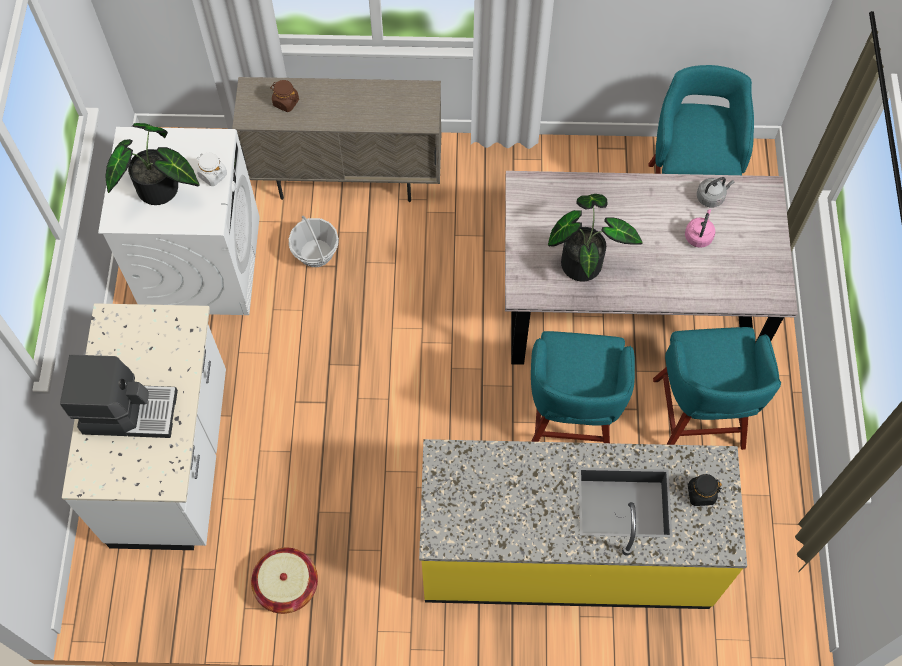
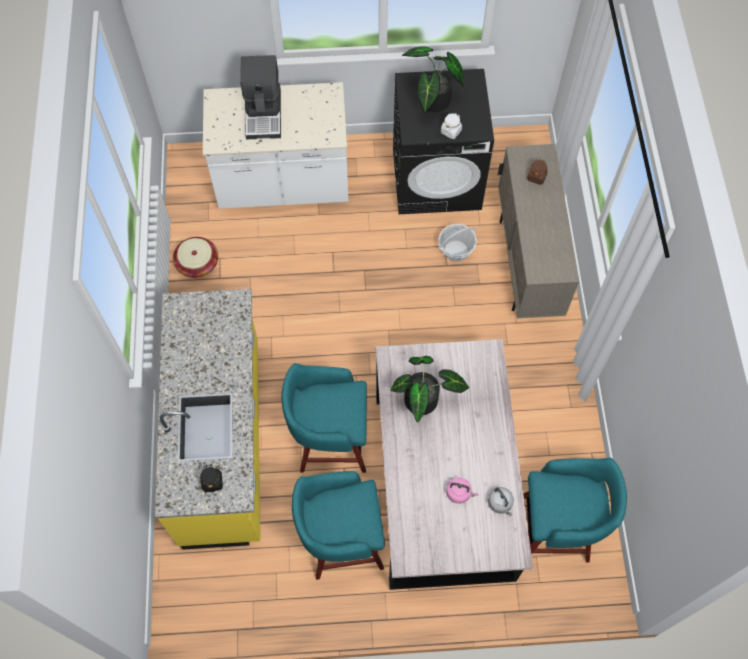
camera: 85 degrees right, 0 degrees up
white washing machine [98,127,260,315] -> black washing machine [393,69,494,214]

